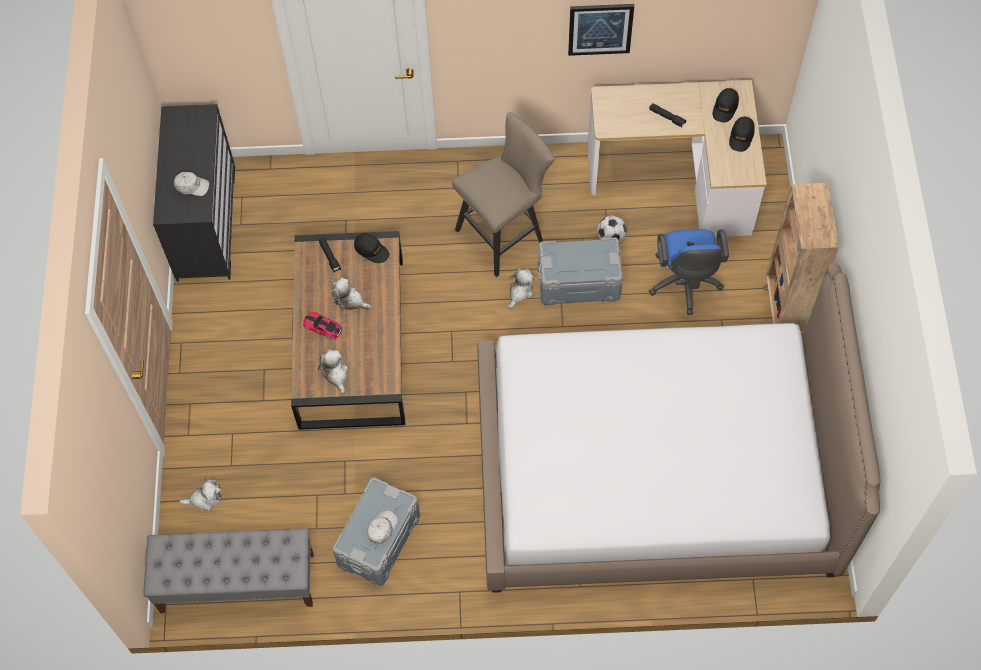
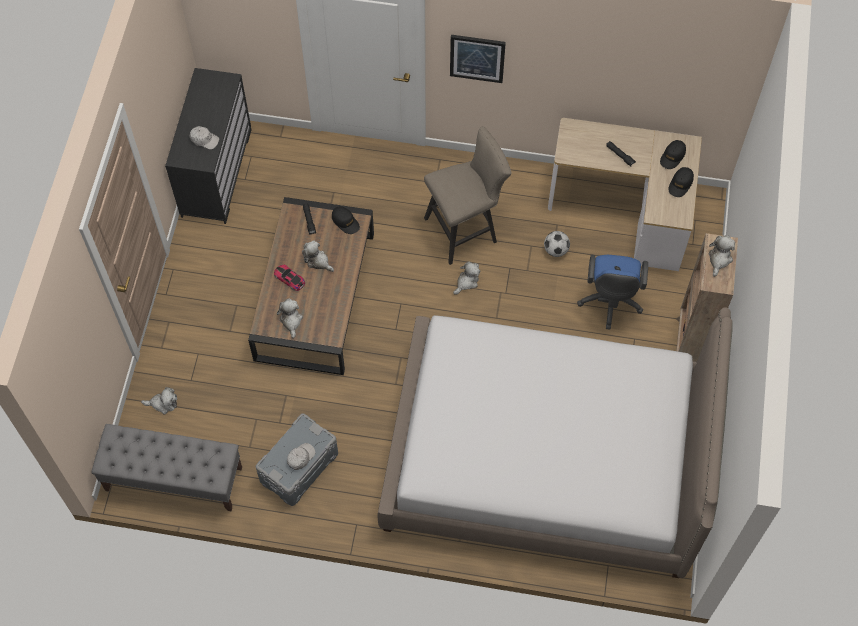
camera: 10 degrees right, 0 degrees up
grey storage box [538,237,623,306] -> none
picture [568,4,634,56] -> picture moved to [450,35,506,83]
none -> plush toy [709,235,735,277]

